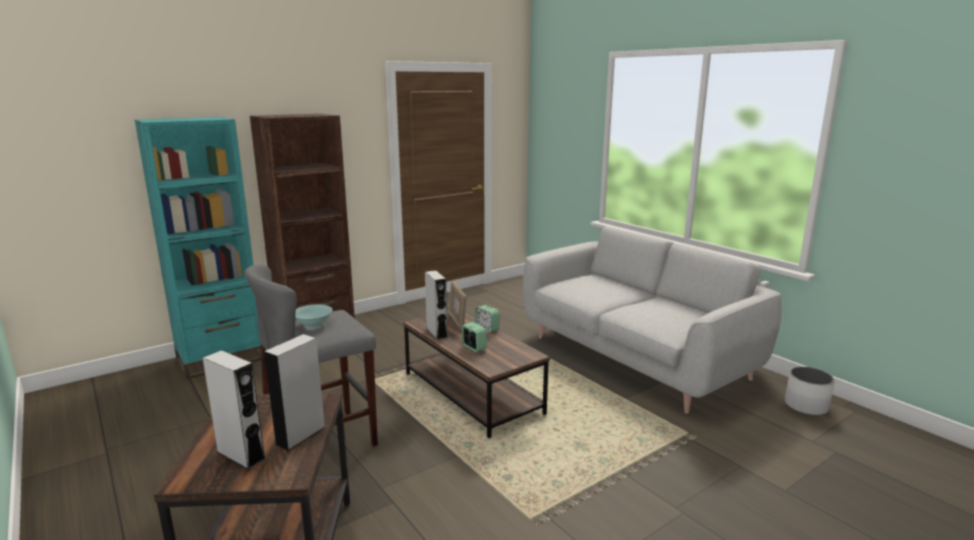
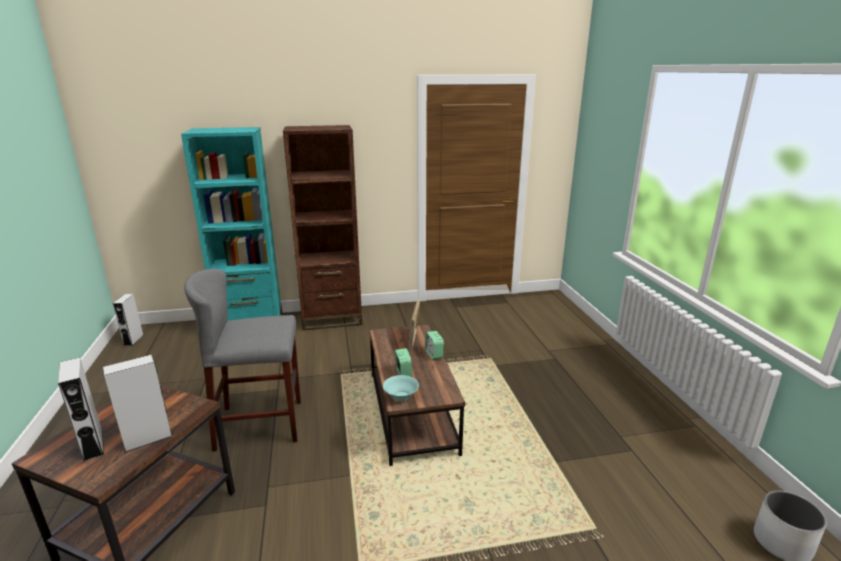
camera: 25 degrees right, 5 degrees up
turquoise bowl [295,304,332,328] -> turquoise bowl moved to [383,375,419,401]
grey speaker [425,270,448,340] -> grey speaker moved to [113,294,143,346]
grey sofa [523,226,782,414] -> none

